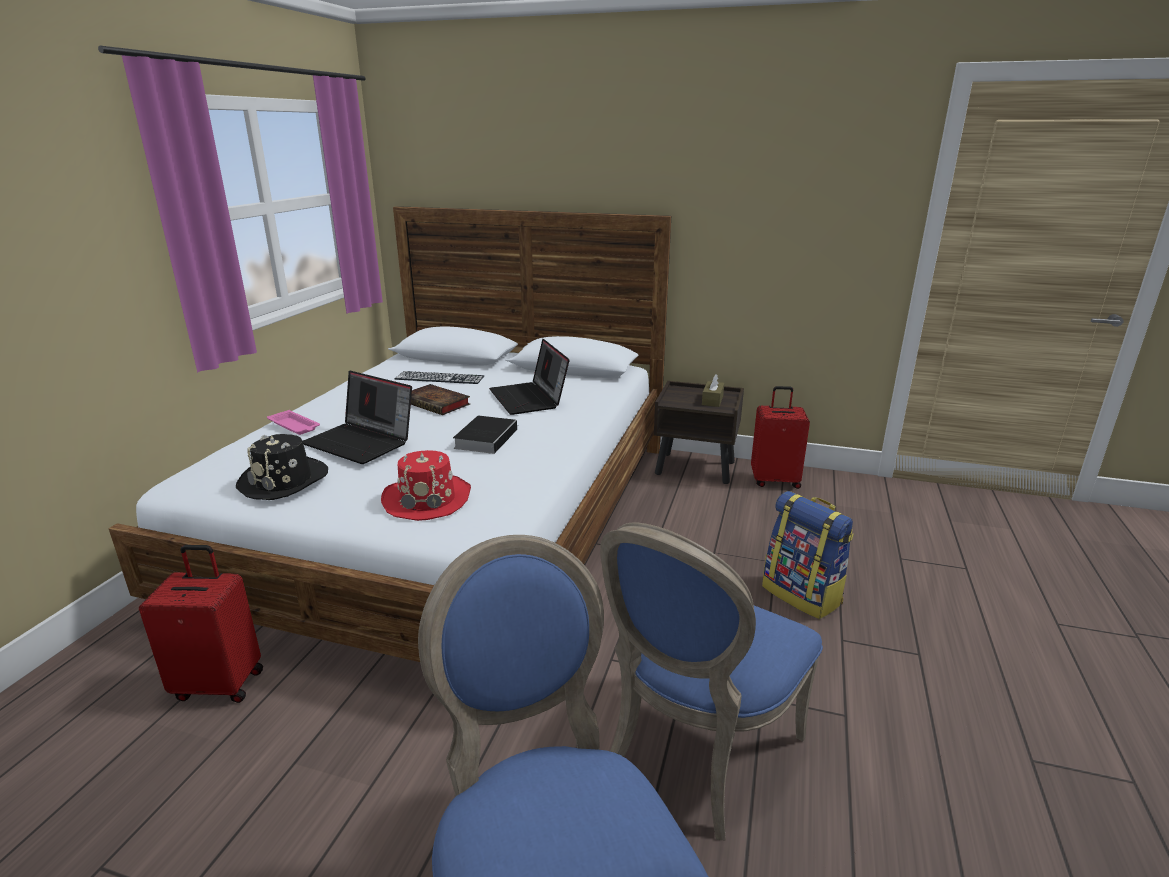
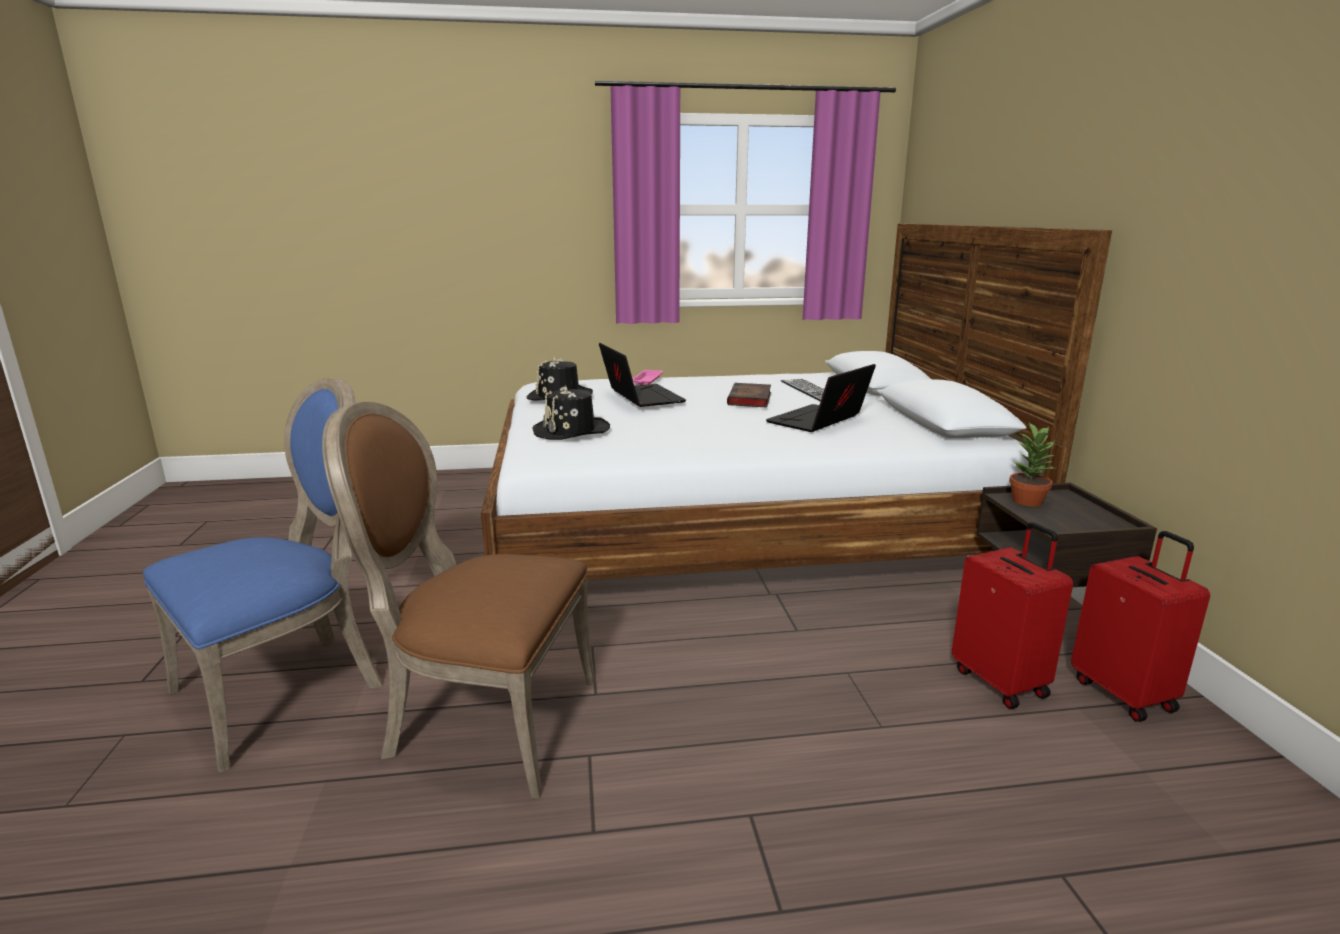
camera: 65 degrees right, 5 degrees down
red suitcase [139,545,263,703] -> red suitcase moved to [952,522,1073,709]
laptop [303,370,412,464] -> laptop turned 150 degrees clockwise [599,343,686,407]
red hat [381,450,471,521] -> black hat [532,386,610,440]
book [453,416,518,454] -> none
blue chair [600,523,823,841] -> brown chair [322,401,596,799]
brown tissue box [702,374,724,407] -> none
backpack [762,491,854,619] -> none
none -> potted plant [1009,422,1054,506]

